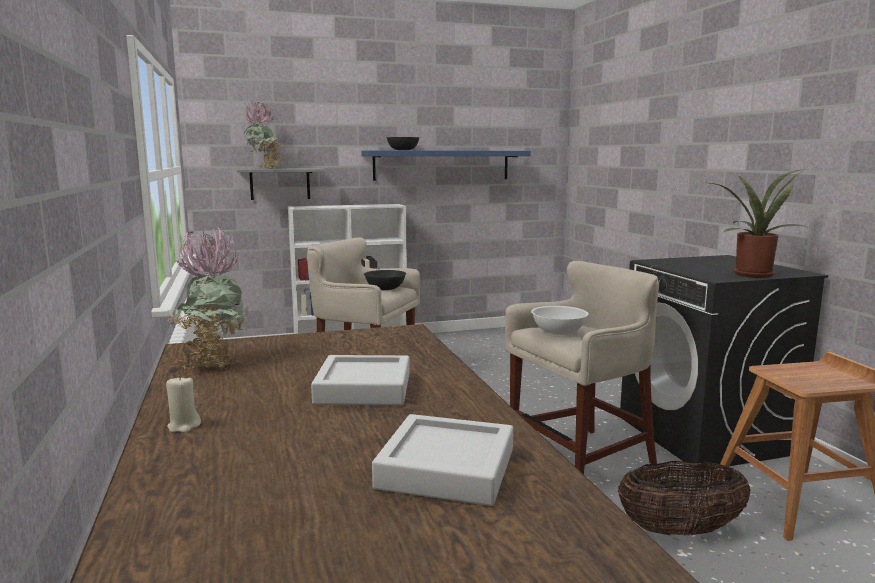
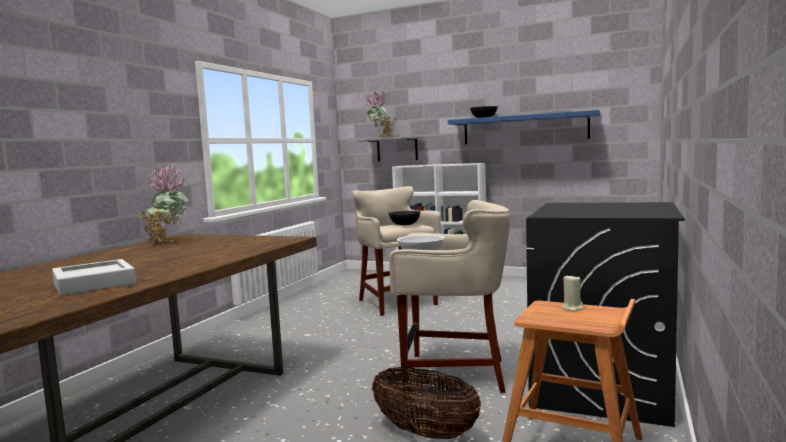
camera: 40 degrees right, 5 degrees down
beige candle [166,375,201,433] -> beige candle moved to [562,274,584,312]
grey tray [311,355,410,405] -> none
potted plant [710,169,809,278] -> none

